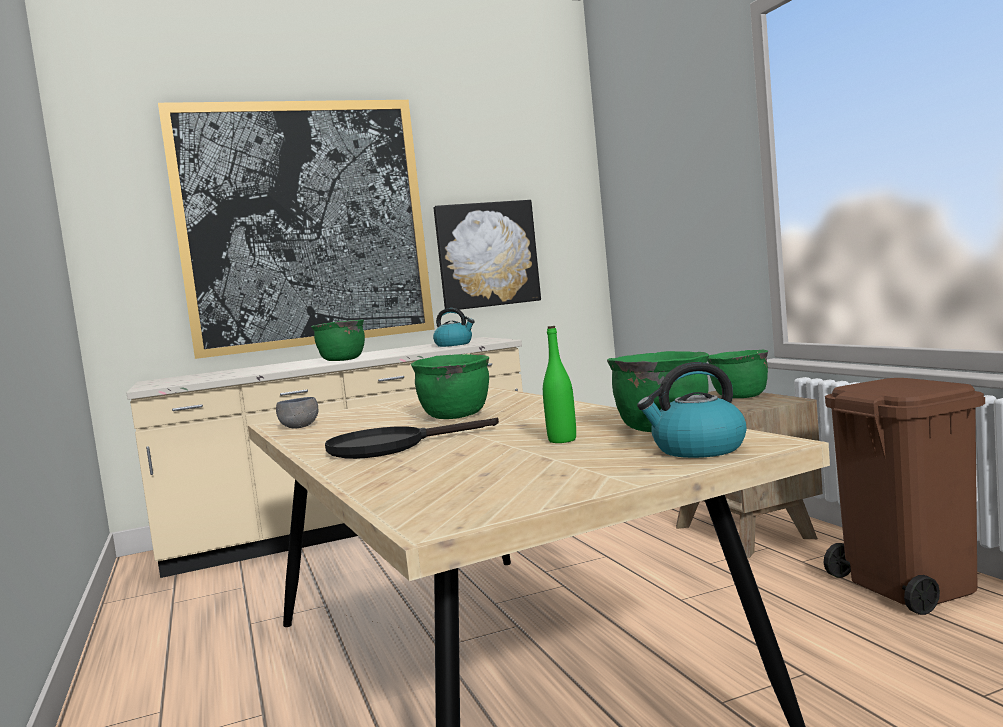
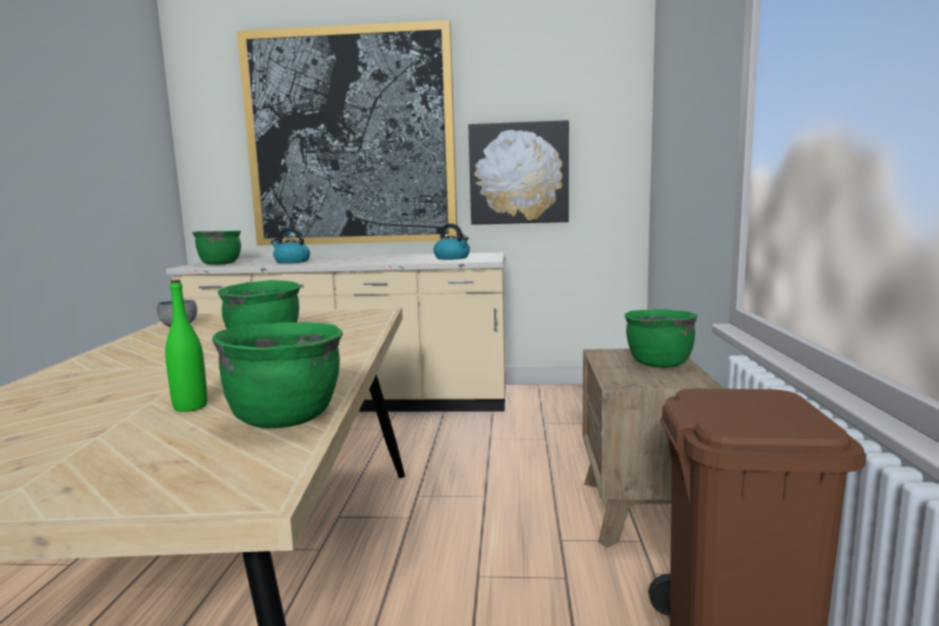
camera: 25 degrees right, 5 degrees up
green cooking pot [311,319,365,361] -> green cooking pot moved to [192,231,241,265]
black frying pan [325,418,499,459] -> none
kettle [637,362,746,458] -> kettle moved to [271,228,310,263]

